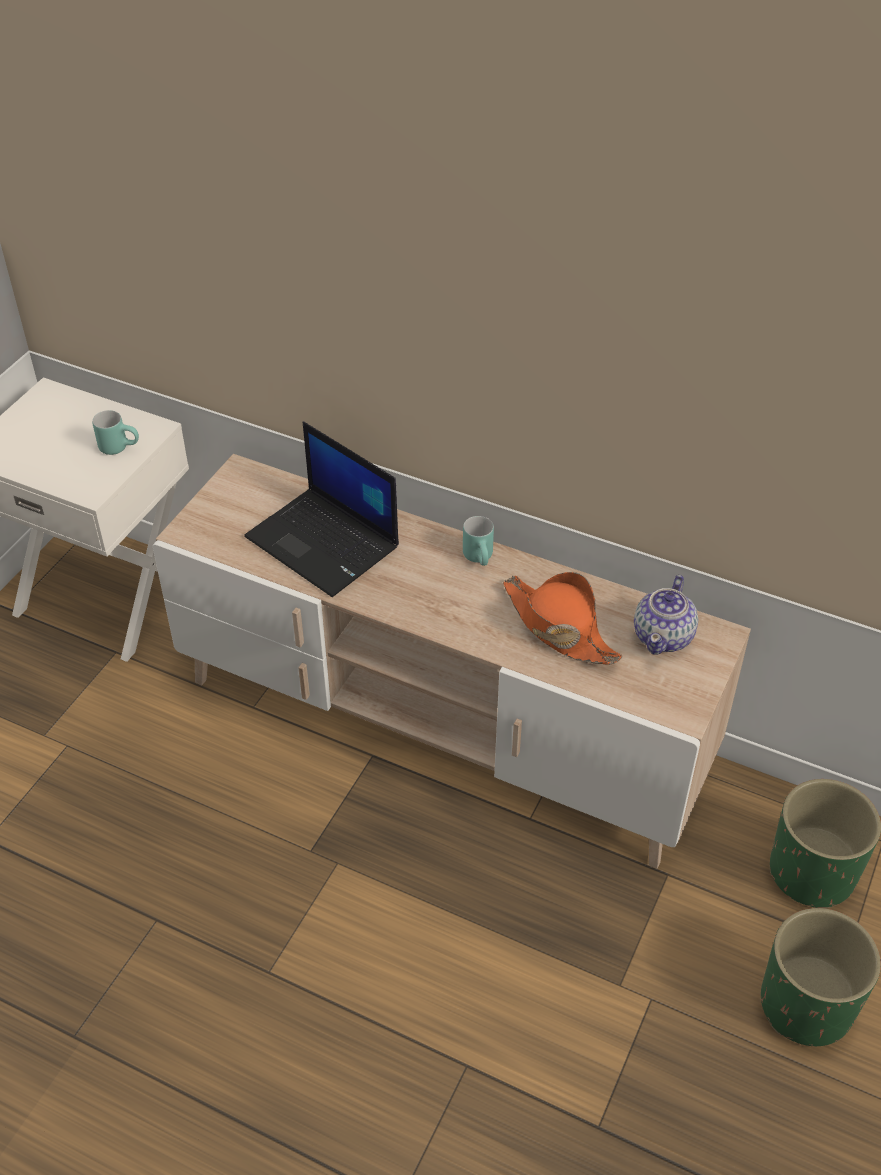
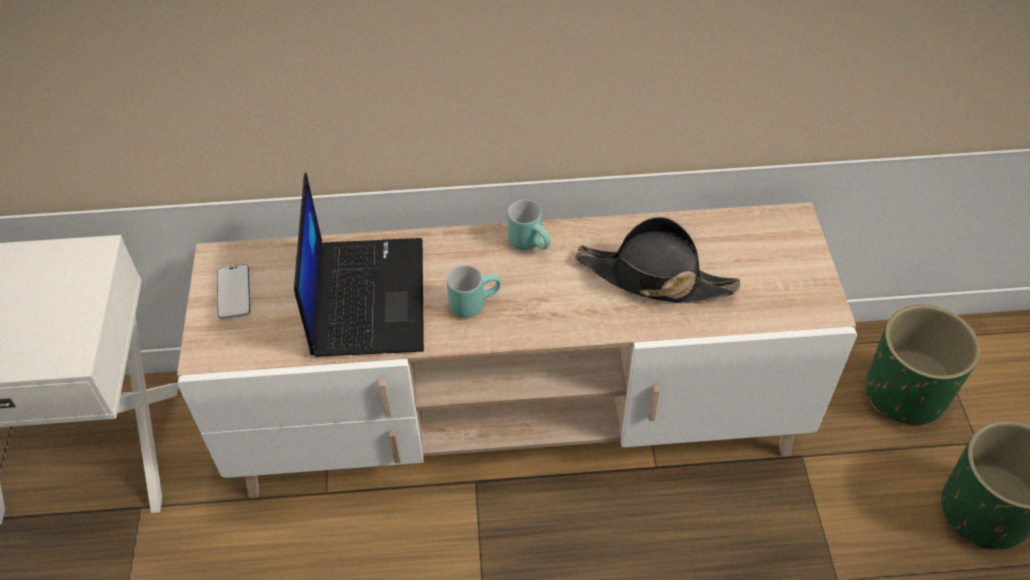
camera: 30 degrees left, 5 degrees up
turquoise mug [92,410,139,455] -> turquoise mug moved to [447,265,501,318]
laptop [244,422,399,597] -> laptop turned 105 degrees counterclockwise [294,172,424,357]
orange hat [503,572,622,664] -> black hat [575,217,740,303]
teapot [634,575,699,655] -> none
none -> phone [217,264,251,319]

